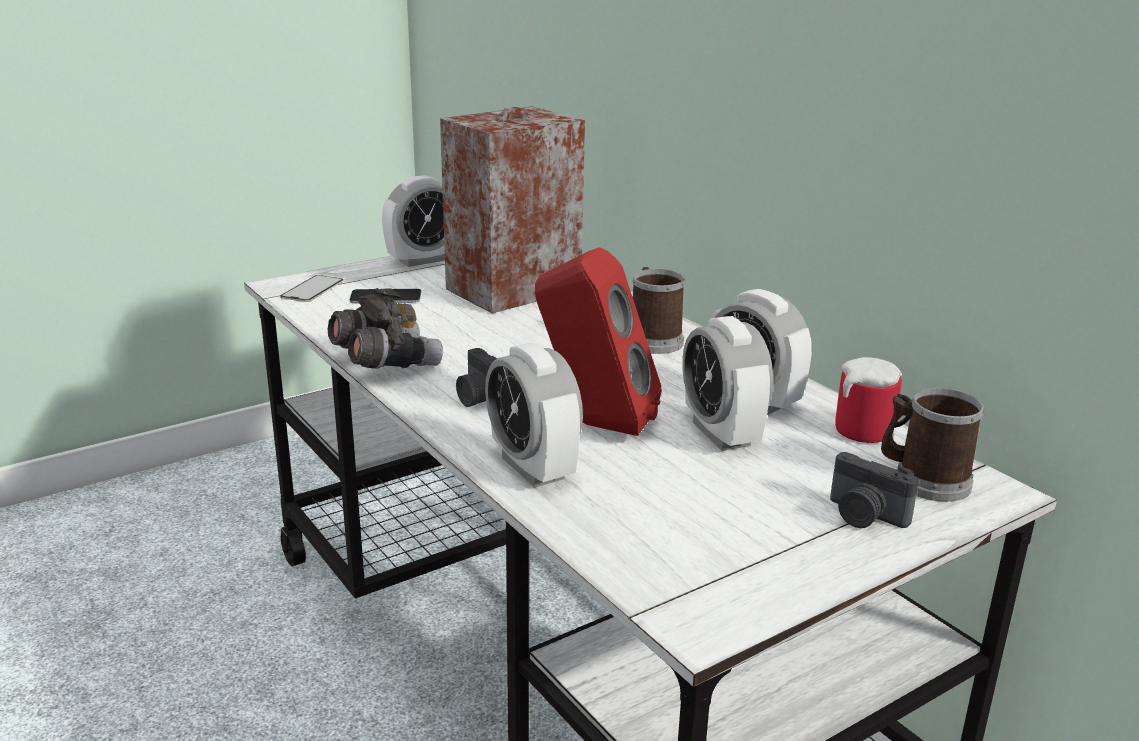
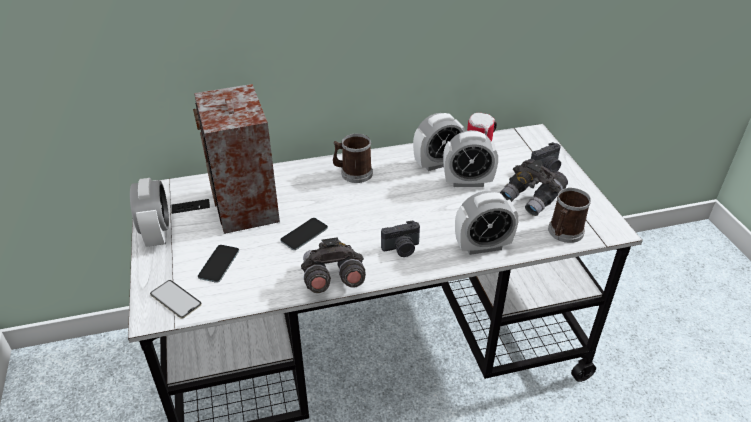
camera: 70 degrees left, 15 degrees up
red speaker [535,247,662,436] -> none
mug [881,388,984,502] -> mug moved to [548,188,591,243]
none -> phone [280,218,328,250]
none -> grey binoculars [500,159,568,216]

